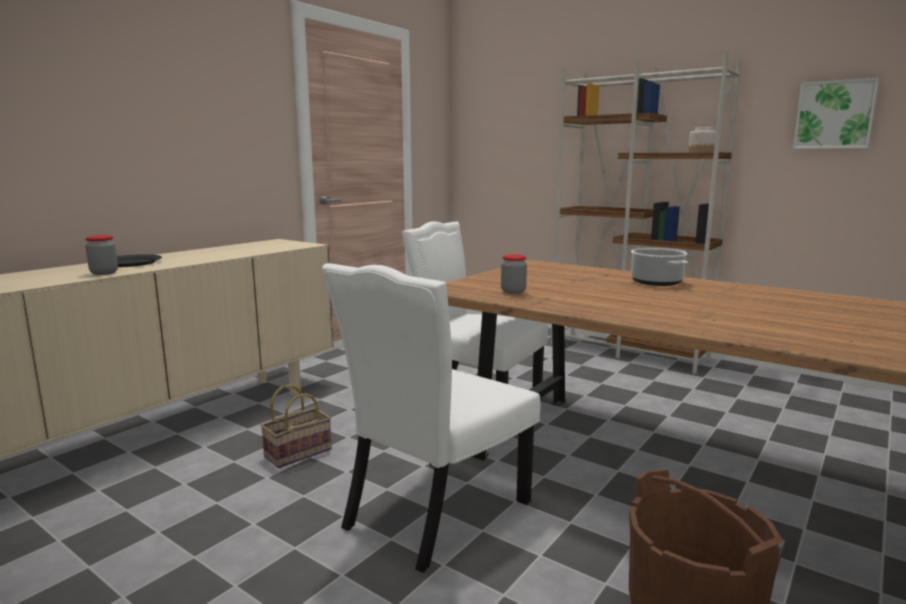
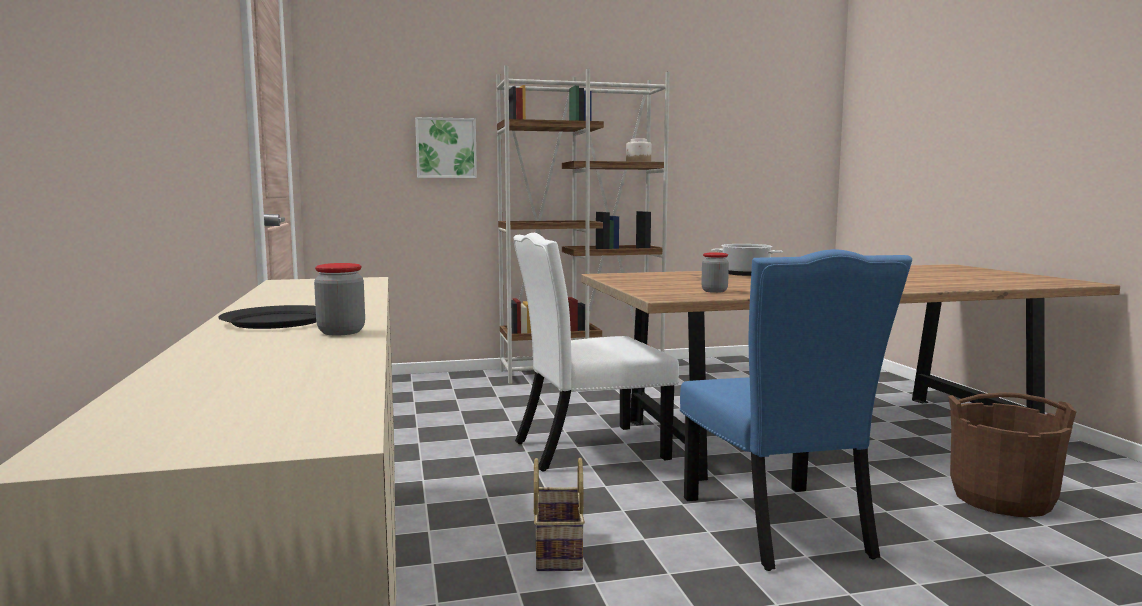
camera: 50 degrees left, 5 degrees down
white chair [322,263,541,573] -> blue chair [680,249,912,571]
picture [793,78,879,149] -> picture moved to [415,117,477,178]

